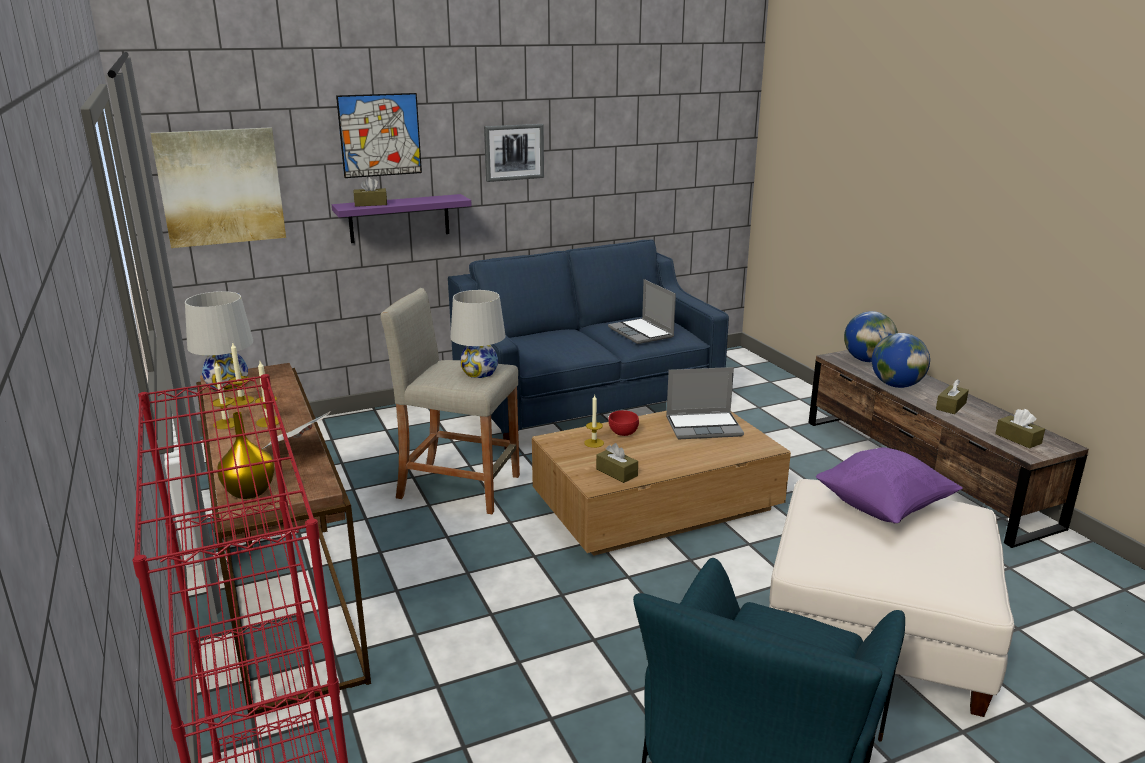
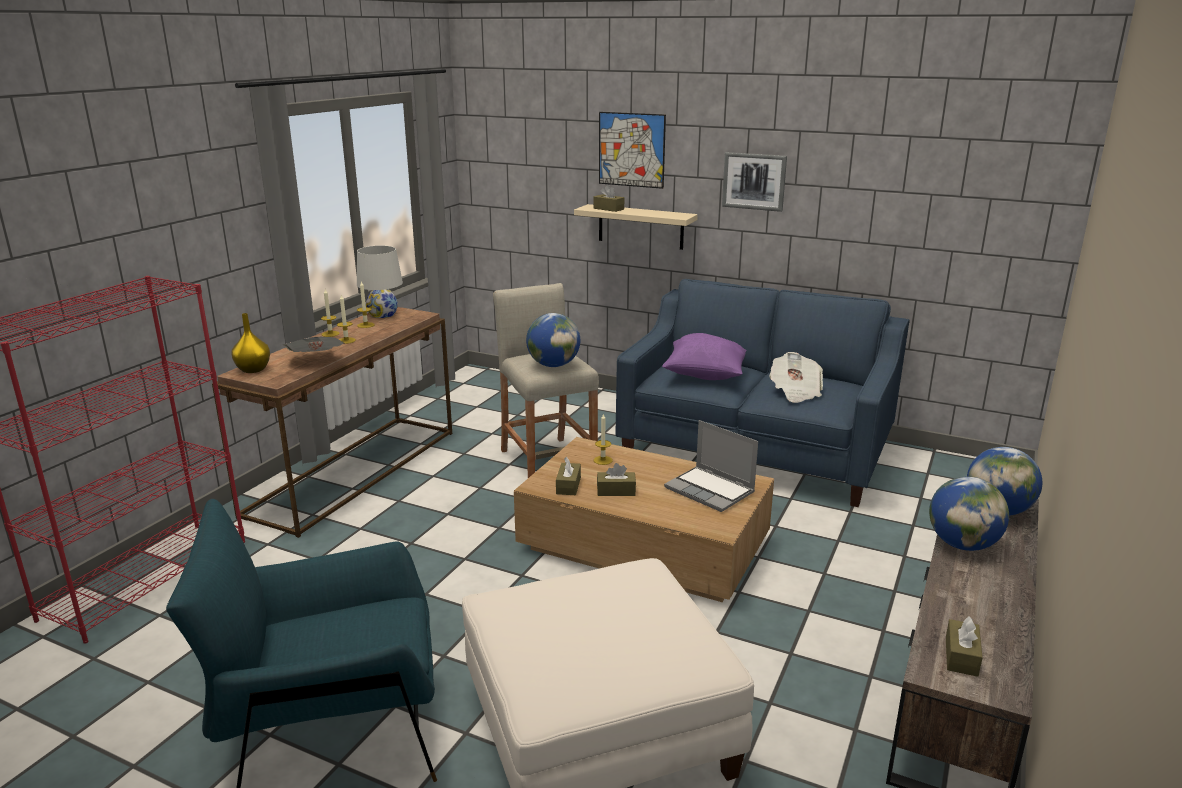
camera: 50 degrees right, 0 degrees up
picture [150,127,286,248] -> none
purple shelf [332,194,472,243] -> beige shelf [574,204,698,250]
white table lamp [450,290,506,378] -> globe [526,313,580,367]
laptop [608,279,676,344] -> newspaper [769,352,823,403]
red bowl [608,410,639,436] -> none
purple pillow [816,447,963,523] -> purple pillow moved to [662,333,746,380]
brown tissue box [936,379,969,414] -> brown tissue box moved to [597,463,636,496]

